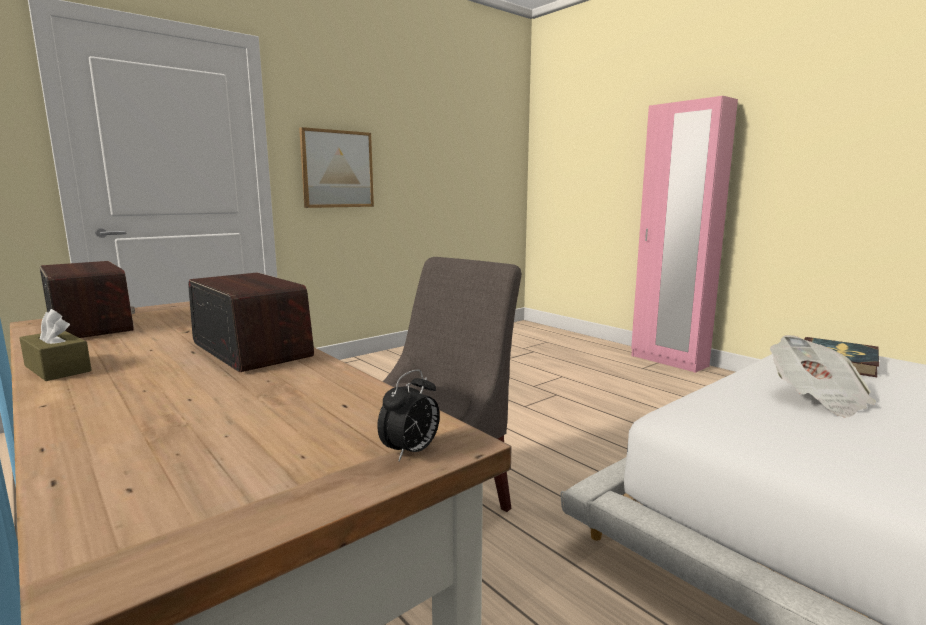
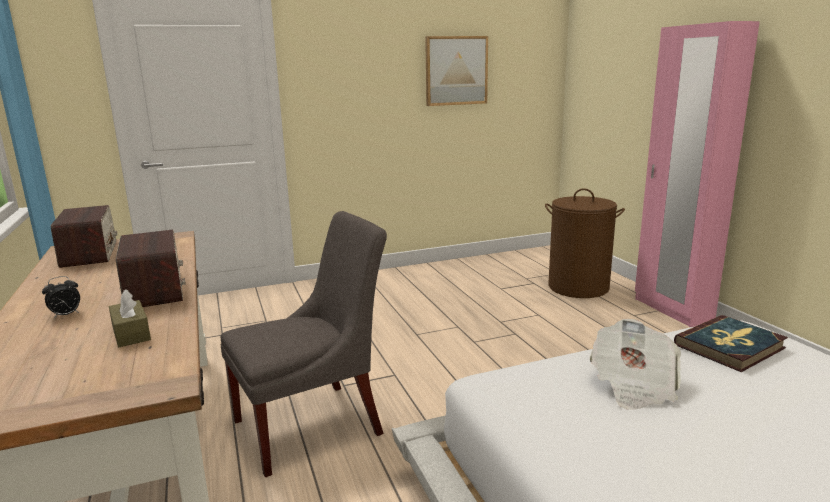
camera: 20 degrees right, 5 degrees up
brown tissue box [19,309,92,381] -> brown tissue box moved to [109,289,151,347]
picture [299,127,374,208] -> picture moved to [425,36,488,106]
alarm clock [378,369,440,461] -> alarm clock moved to [42,276,80,319]
none -> brown laundry basket [545,188,625,298]

